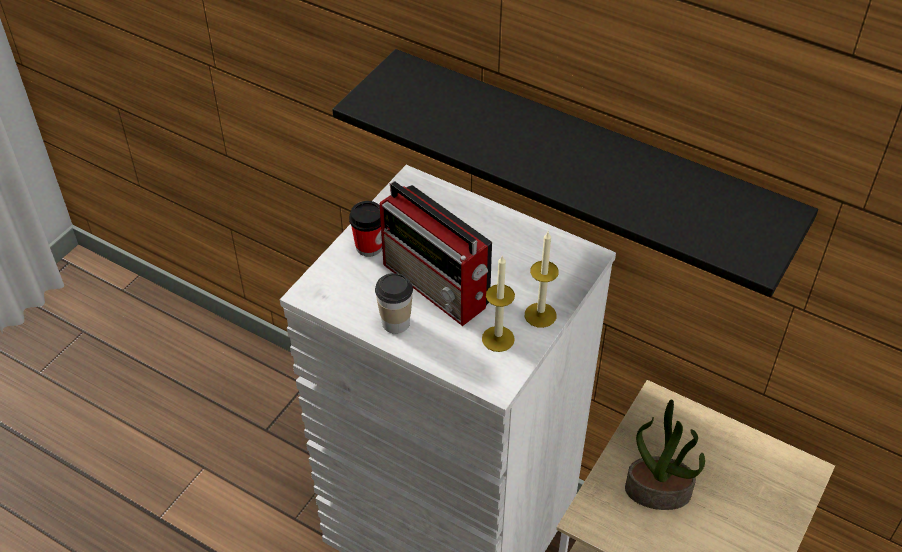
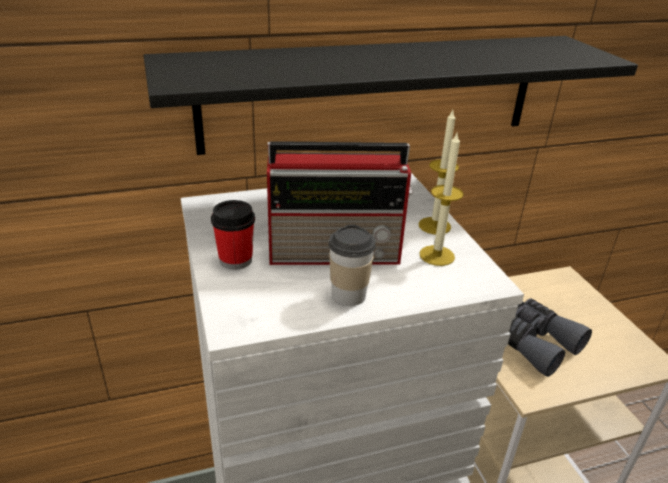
camera: 50 degrees left, 15 degrees down
potted plant [625,399,705,510] -> grey binoculars [508,298,592,377]

